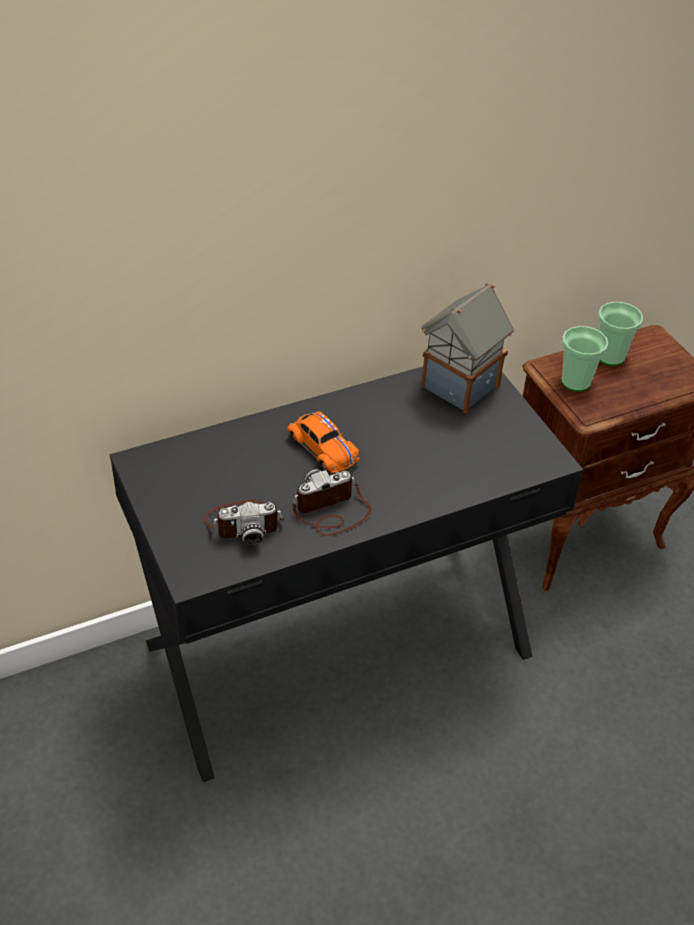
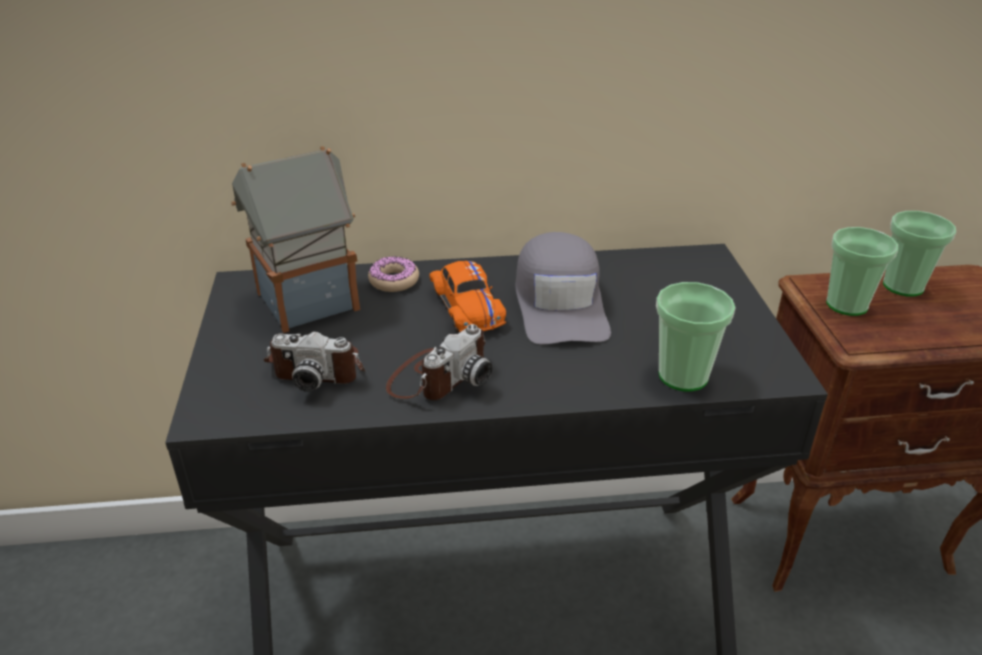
camera: 20 degrees right, 10 degrees down
camera [292,469,372,536] -> camera turned 135 degrees clockwise [386,324,492,400]
toy house [420,283,514,414] -> toy house moved to [231,146,360,333]
none -> donut [368,256,419,292]
none -> grey cap [515,232,611,344]
none -> cup [656,282,736,391]

